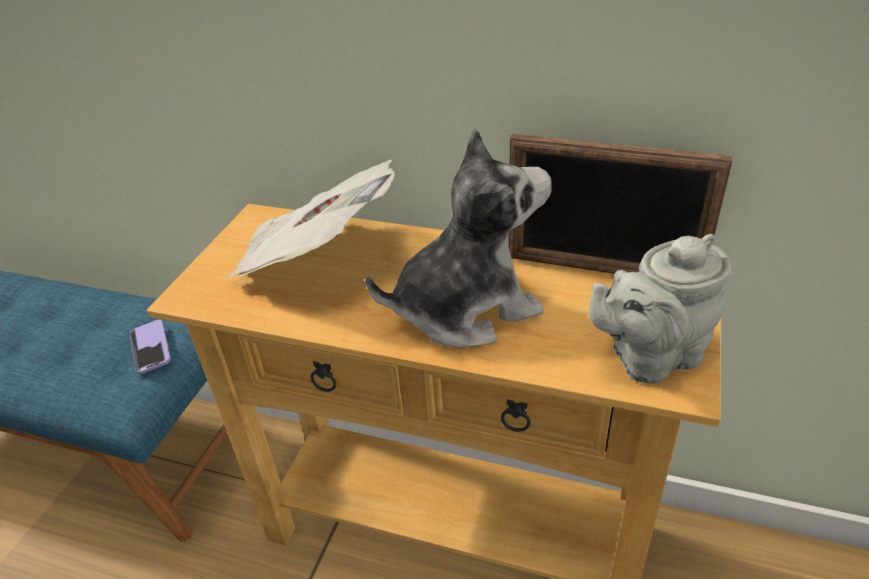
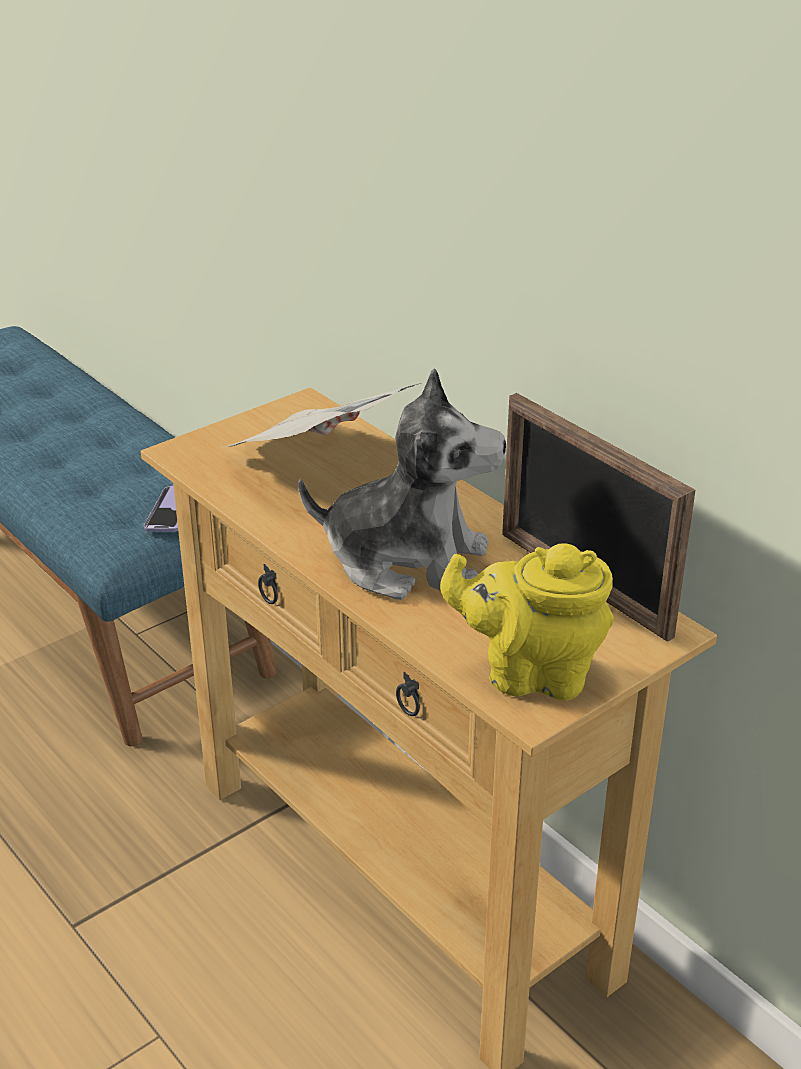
camera: 30 degrees right, 5 degrees down
grey teapot [589,234,732,384] -> yellow teapot [440,543,614,700]

